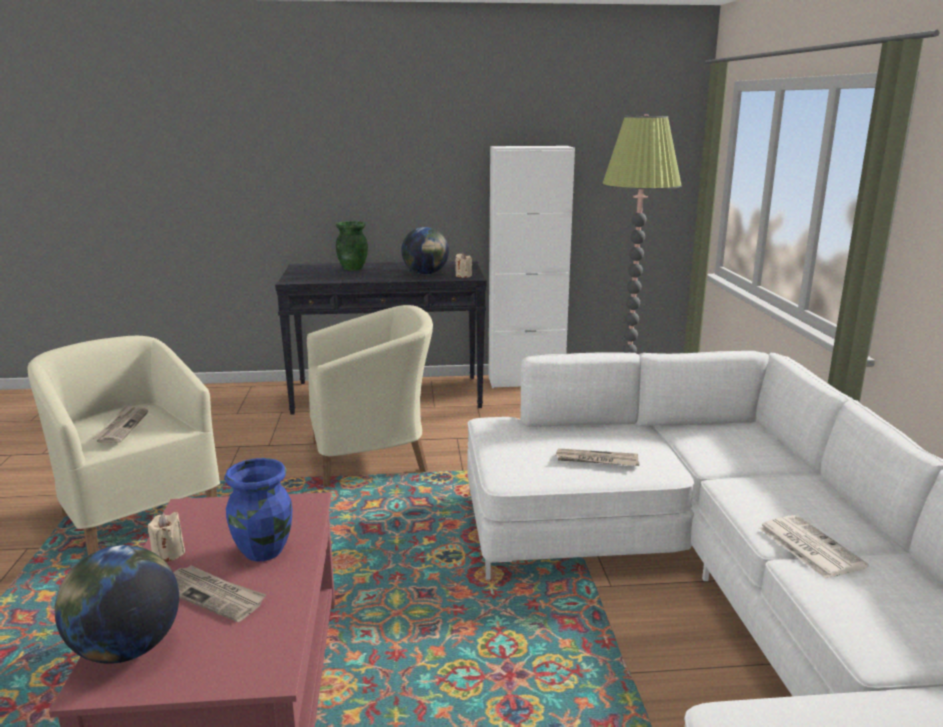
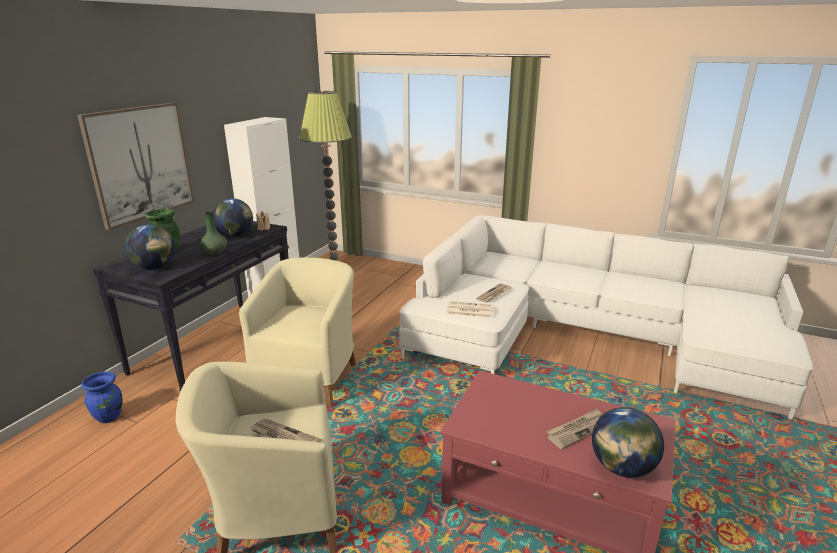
camera: 60 degrees left, 5 degrees up
beige candle [148,512,185,562] -> none
blue vase [224,458,292,562] -> blue vase moved to [81,372,123,423]
newspaper [759,515,869,579] -> newspaper moved to [446,301,494,318]
none -> picture [77,103,194,230]
none -> globe [125,224,175,269]
none -> green vase [200,212,227,255]

